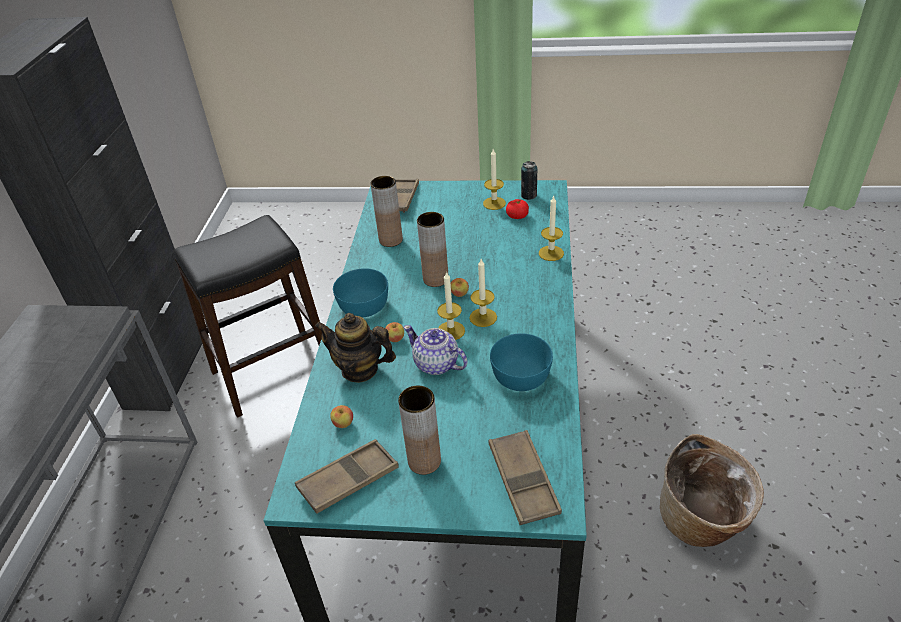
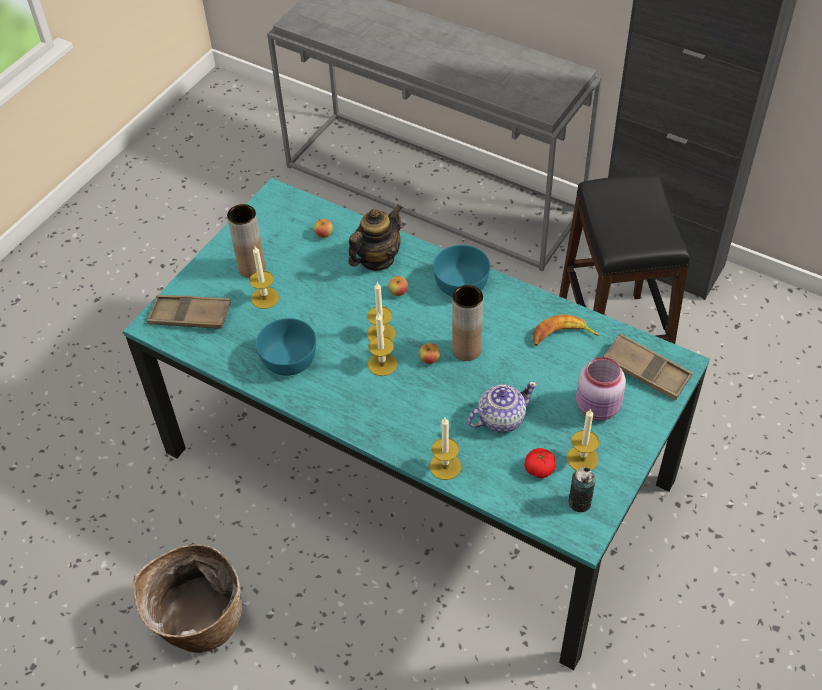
camera: 115 degrees right, 10 degrees up
brown tray [295,439,399,514] -> none
brown vase [370,176,403,247] -> banana [532,315,600,346]
teapot [403,325,468,375] -> teapot moved to [468,381,537,433]
none -> candle [249,246,279,309]
none -> pink jar [576,357,626,421]

